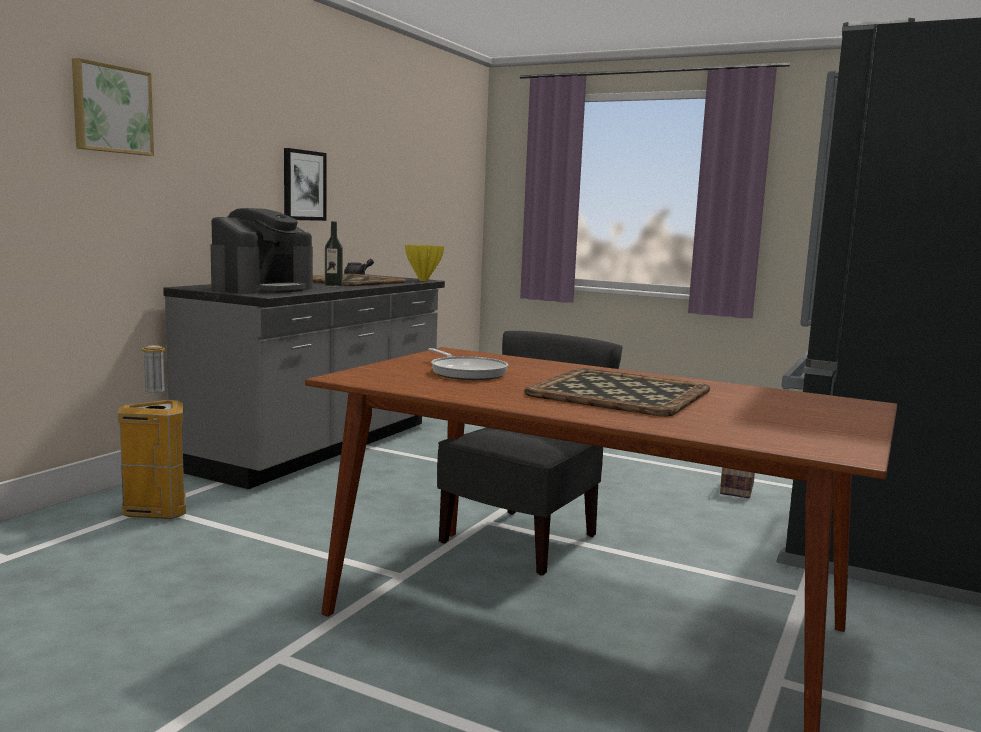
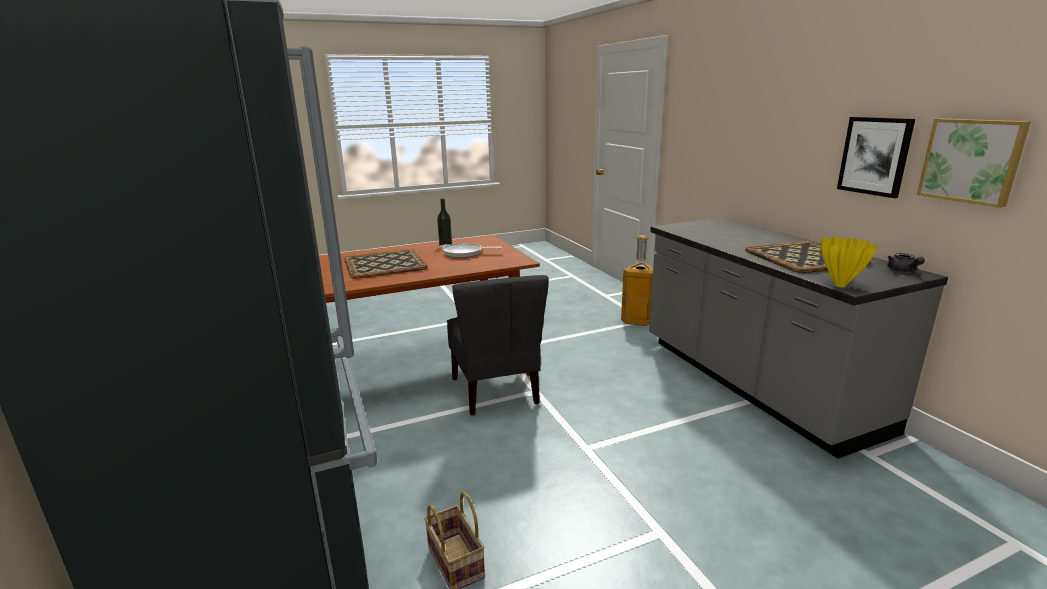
camera: 130 degrees right, 10 degrees up
picture [72,58,154,156] -> picture moved to [917,119,1031,208]
coffee machine [210,208,313,294] -> none
bottle [325,221,343,288] -> bottle moved to [437,198,452,248]

